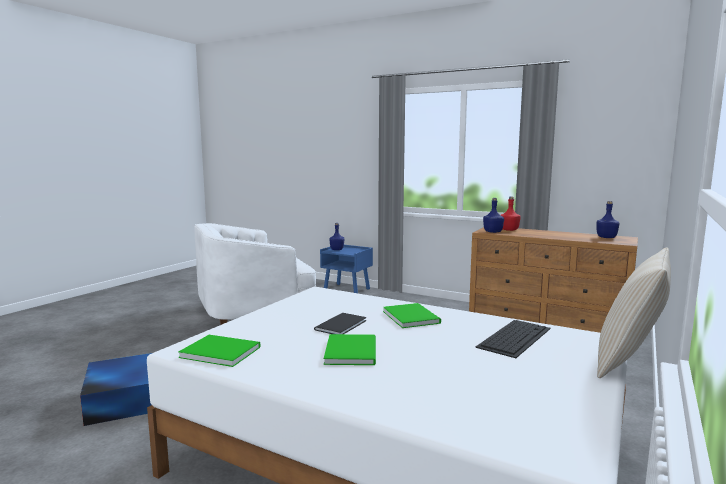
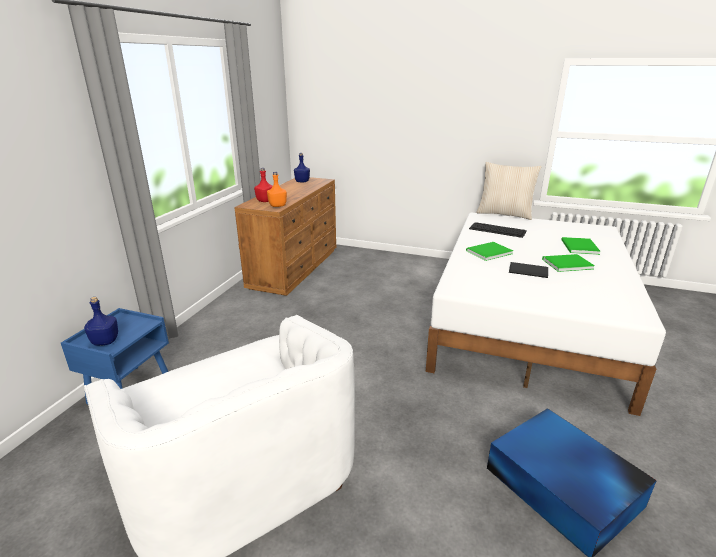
camera: 100 degrees left, 15 degrees up
green book [178,335,260,367] -> green book moved to [561,237,601,255]
blue bottle [483,198,504,233] -> orange bottle [267,172,287,207]

